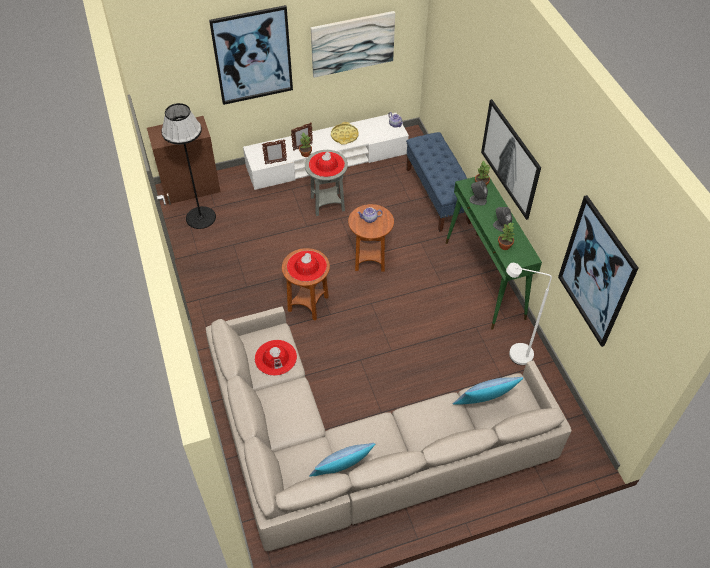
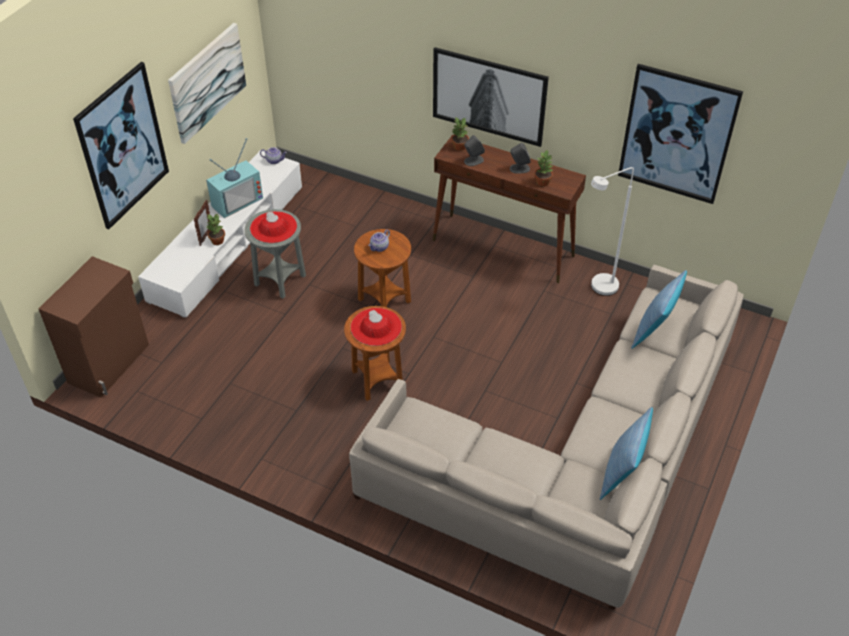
camera: 45 degrees left, 5 degrees down
black floor lamp [161,103,216,229] -> none
red hat [255,340,297,376] -> none
picture frame [262,140,287,164] -> none
yellow tray [331,122,359,145] -> television [206,138,263,218]
blue bench [406,132,471,232] -> none
green console table [446,174,542,330] -> brown console table [433,135,586,283]

